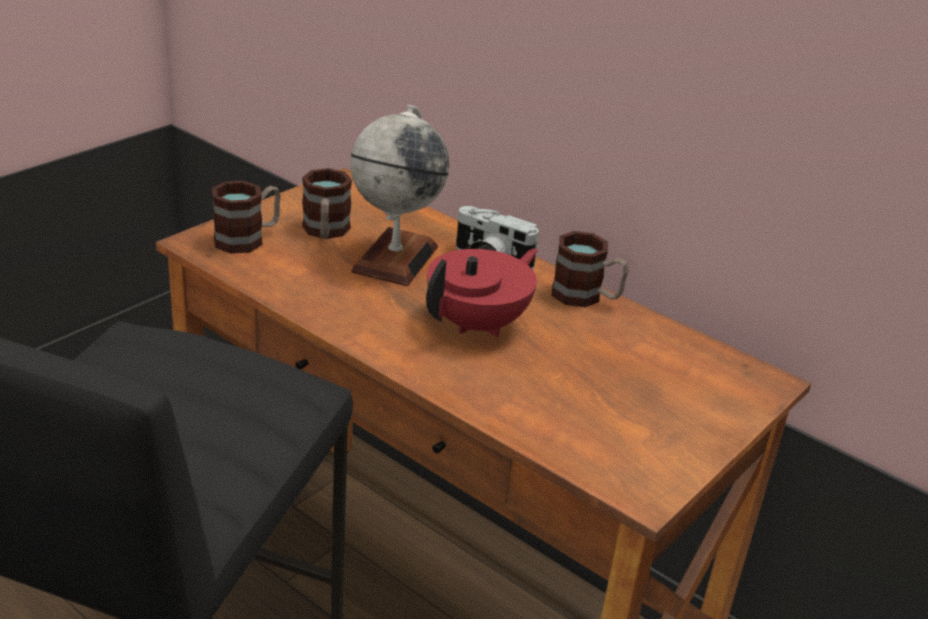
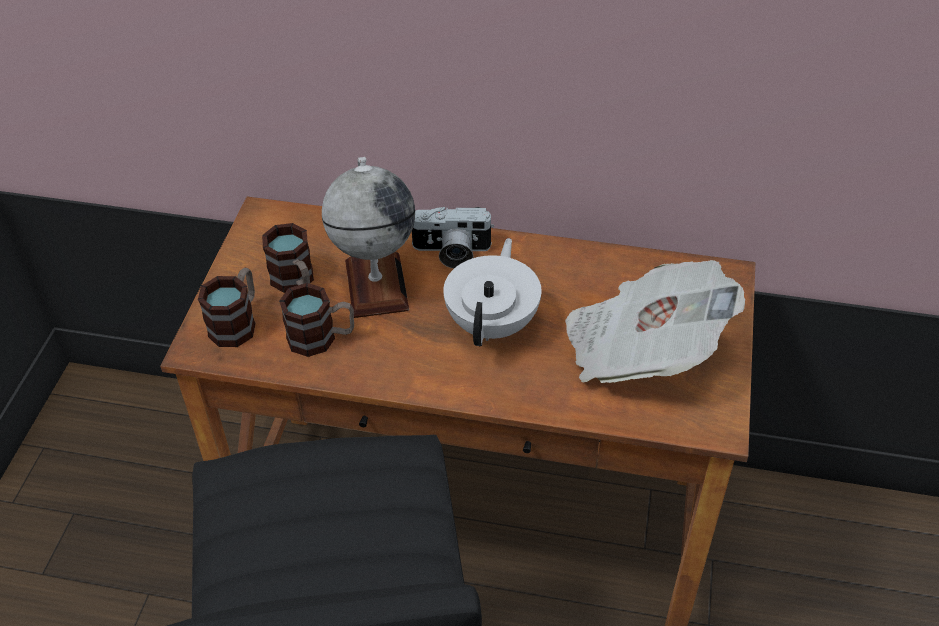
camera: 25 degrees left, 15 degrees up
red teapot [426,248,538,337] -> white teapot [443,238,542,347]
mug [552,231,629,307] -> mug moved to [279,283,354,357]
none -> newspaper [565,260,745,383]

